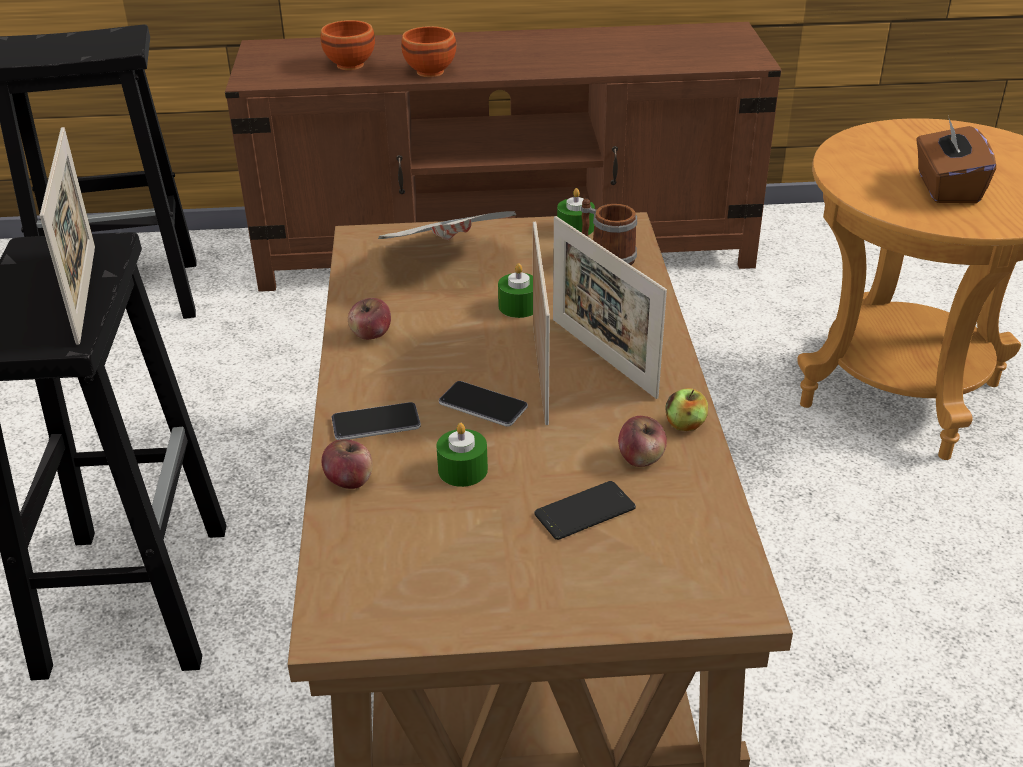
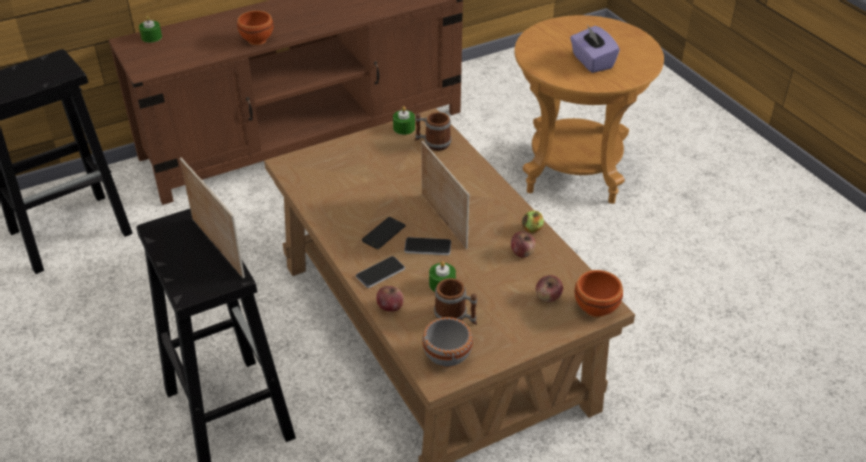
camera: 25 degrees left, 5 degrees up
brown bowl [320,20,375,70] -> brown bowl moved to [575,270,623,317]
apple [348,298,391,340] -> apple moved to [536,275,563,302]
newspaper [378,211,516,240] -> none
green candle [498,264,533,318] -> green candle moved to [139,16,162,43]
phone [535,481,636,540] -> phone moved to [362,217,406,249]
picture frame [553,216,667,399] -> none
brown tissue box [916,115,996,203] -> purple tissue box [570,26,620,73]
none -> grey bowl [422,317,473,367]
none -> mug [434,278,477,325]

